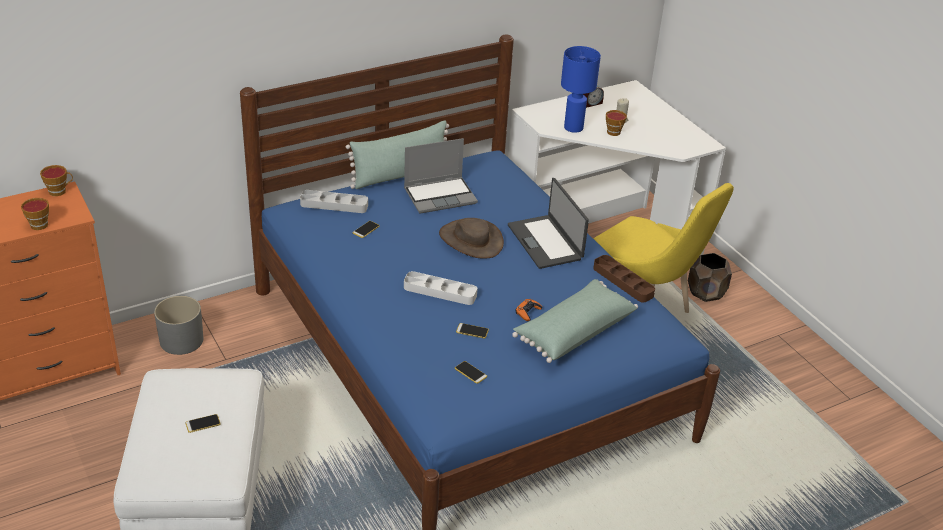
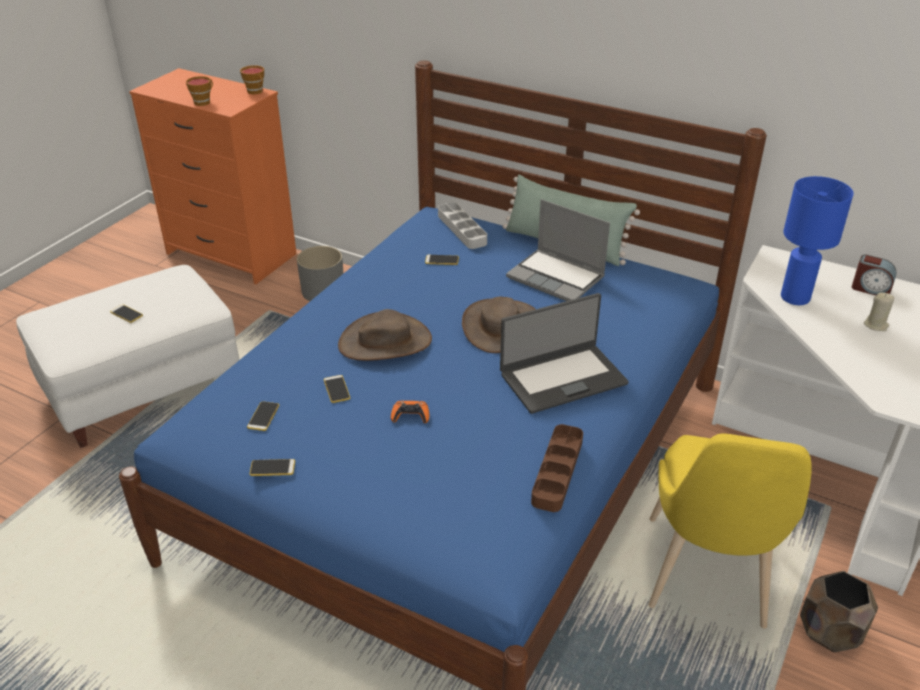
camera: 60 degrees right, 0 degrees up
white tray [404,271,477,305] -> brown hat [338,309,432,361]
laptop [508,178,589,269] -> laptop turned 150 degrees counterclockwise [500,293,629,414]
green pillow [512,279,638,363] -> none
cup [606,110,627,136] -> none
none -> phone [249,459,295,476]

